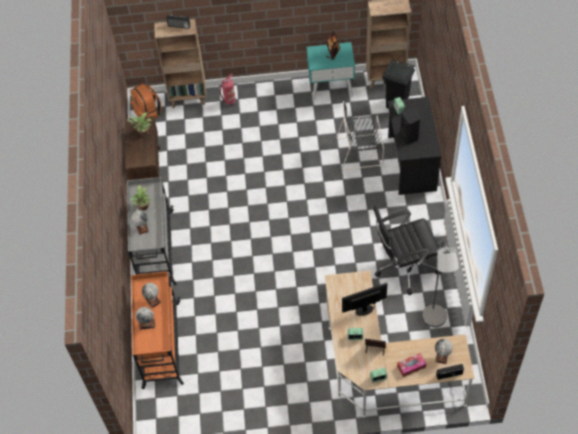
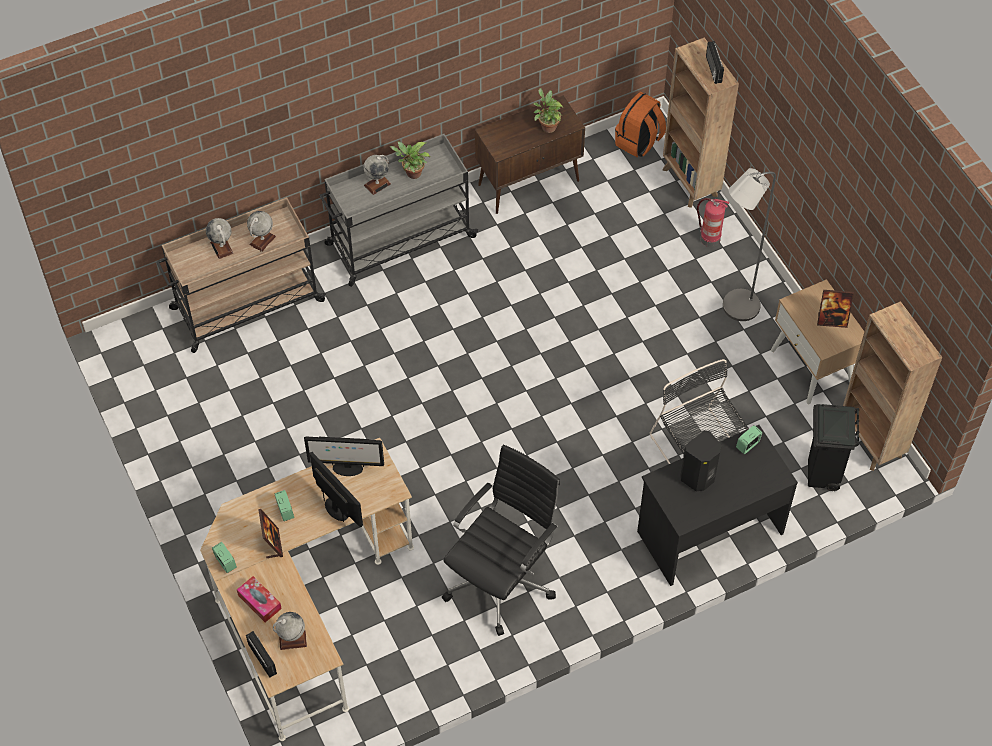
camera: 65 degrees right, 0 degrees up
orange cart [131,271,184,389] -> beige cart [156,197,326,353]
turquoise nightstand [306,42,355,101] -> beige nightstand [771,279,864,404]
black office chair [373,205,441,295] -> black office chair turned 75 degrees clockwise [442,444,560,636]
grey floor lamp [422,241,459,327] -> grey floor lamp moved to [723,168,776,321]
none -> monitor [304,437,384,476]

